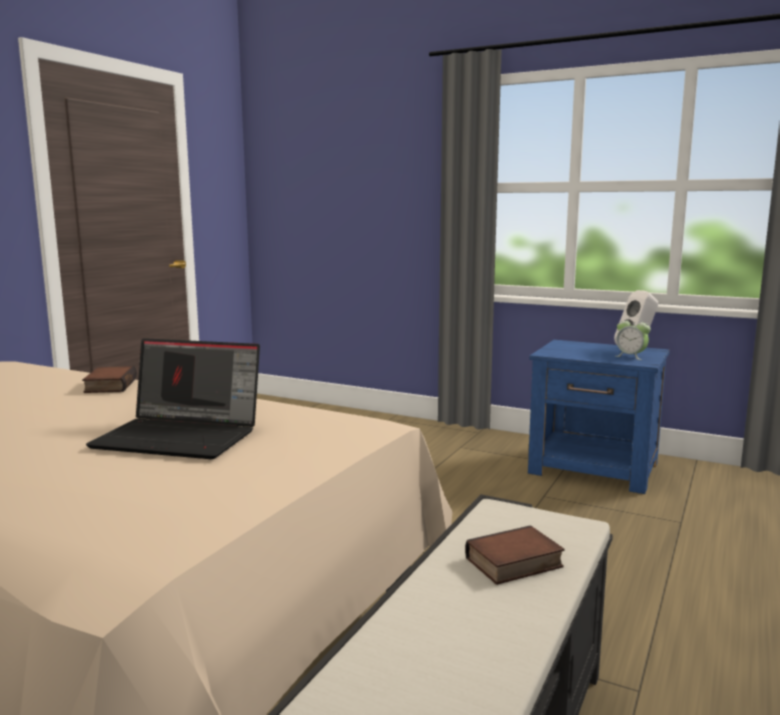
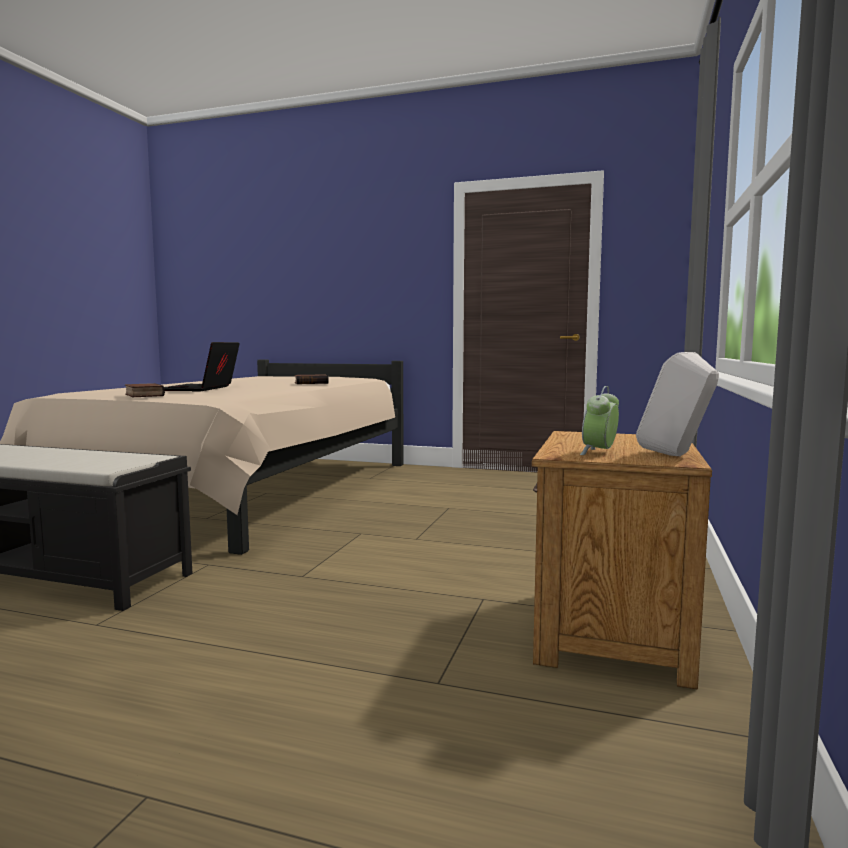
camera: 80 degrees right, 5 degrees down
book [465,525,564,585] -> book moved to [125,383,165,397]
blue nightstand [528,340,670,494] -> brown nightstand [532,431,712,689]

